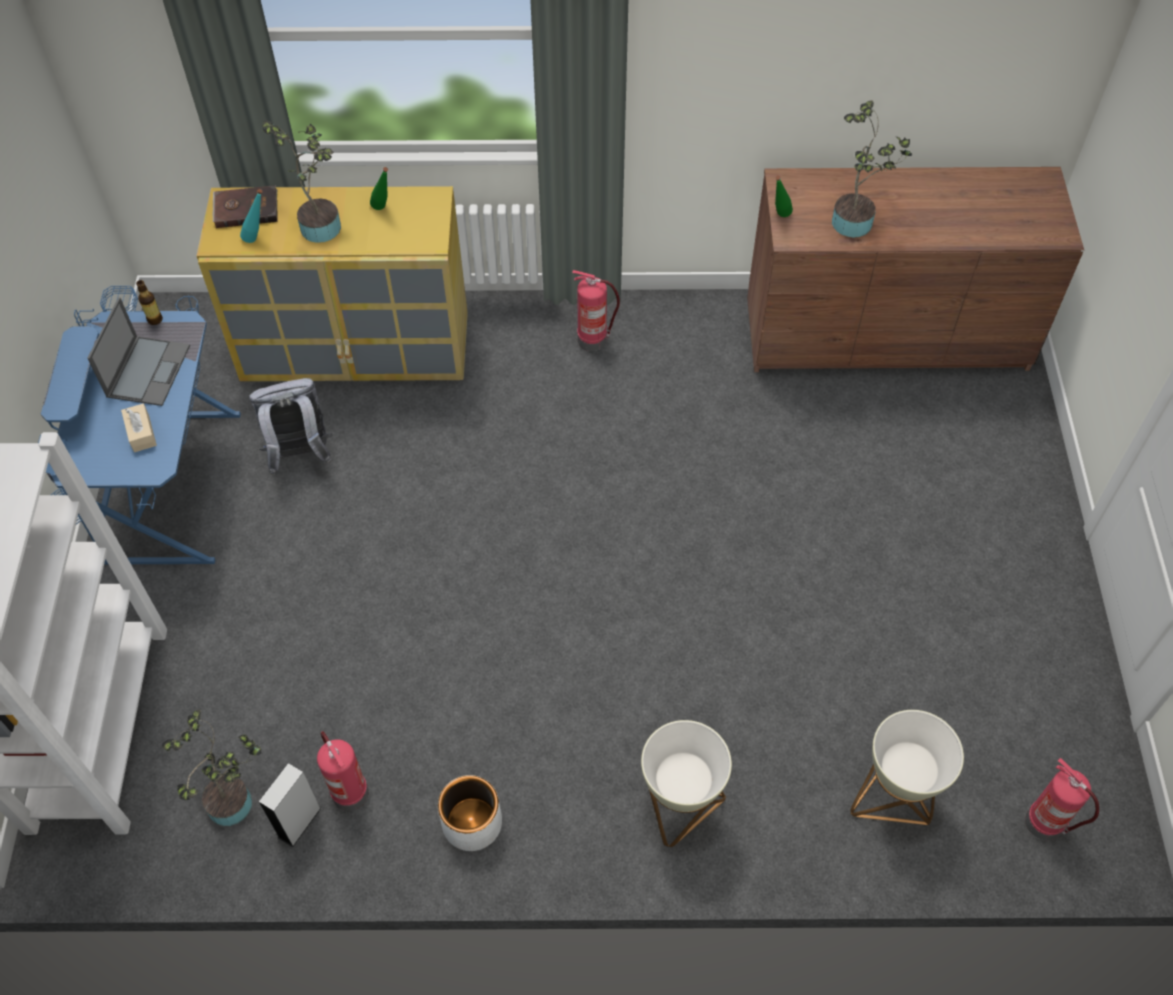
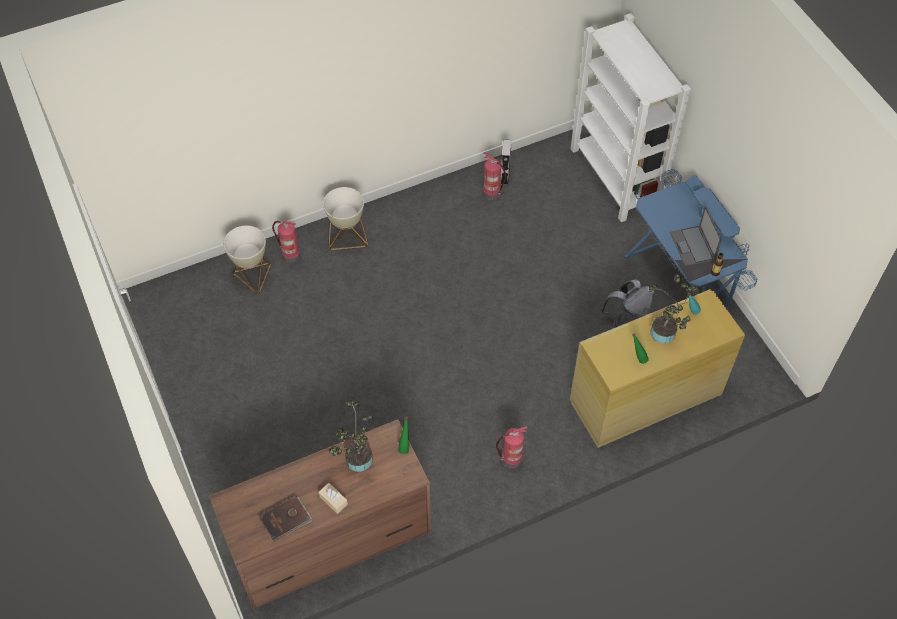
camera: 155 degrees right, 0 degrees up
beige tissue box [121,404,157,452] -> beige tissue box moved to [319,483,348,514]
potted plant [162,709,261,826] -> none
brown book [213,185,278,228] -> brown book moved to [259,495,312,542]
white planter [438,775,502,851] -> none
fire extinguisher [1025,758,1099,840] -> fire extinguisher moved to [272,221,300,263]

